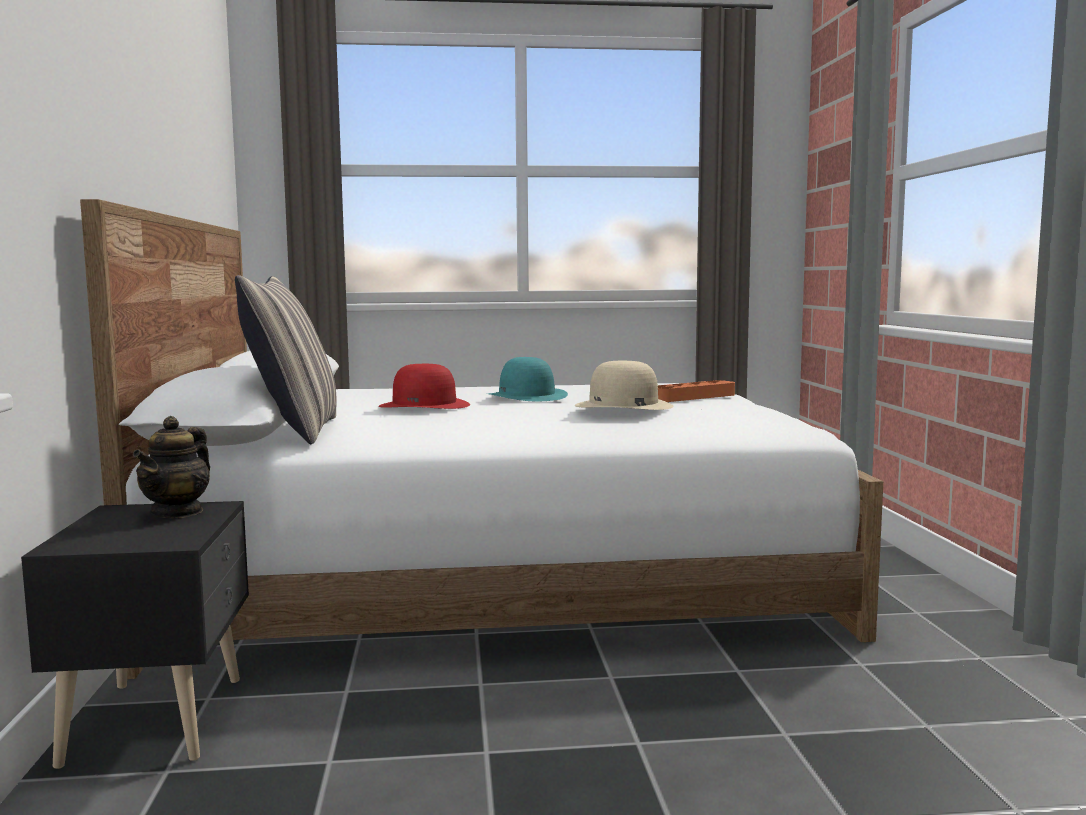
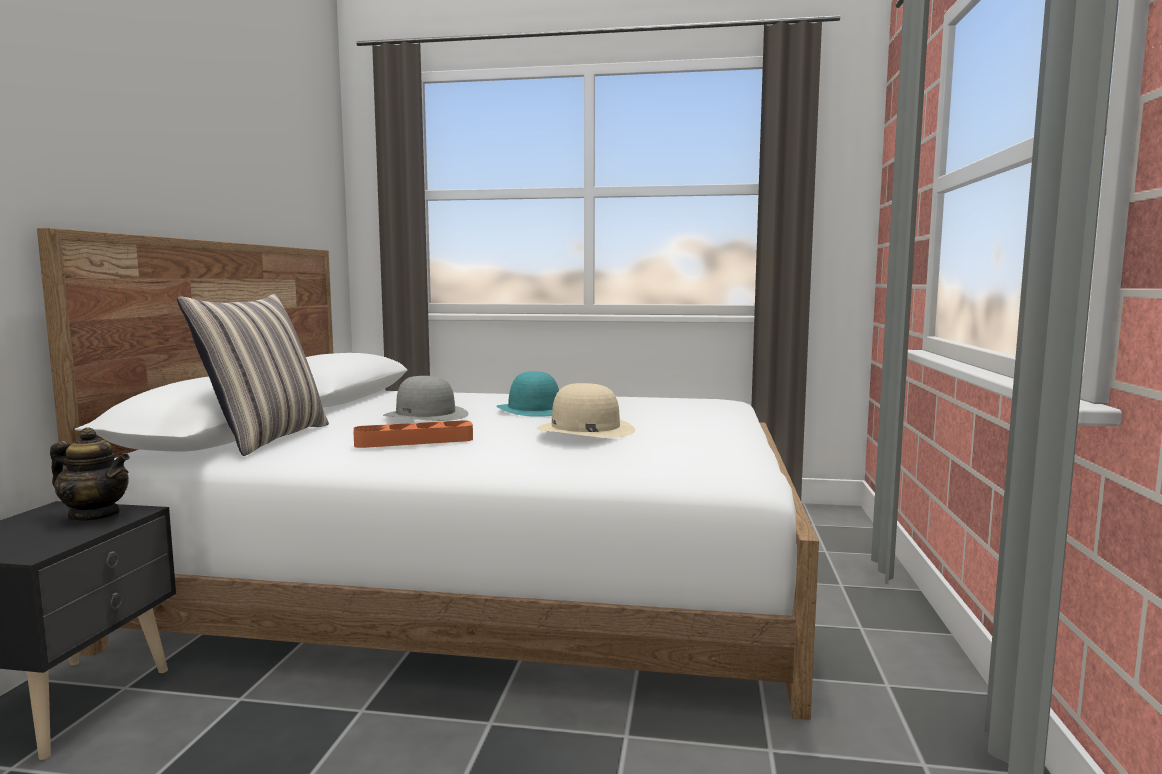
camera: 15 degrees right, 0 degrees up
teapot [133,416,210,518] -> teapot turned 105 degrees counterclockwise [50,427,130,521]
red hat [379,364,470,409] -> grey hat [383,376,468,421]
orange tray [658,380,735,402] -> orange tray moved to [353,420,473,448]

